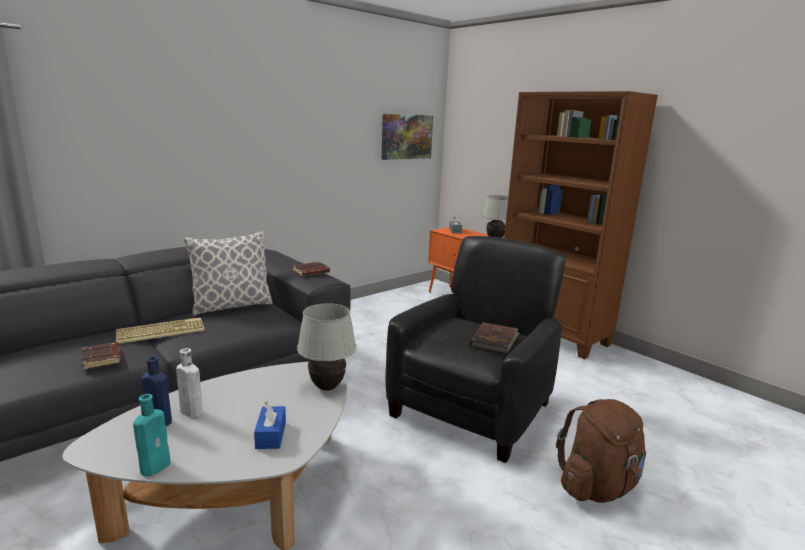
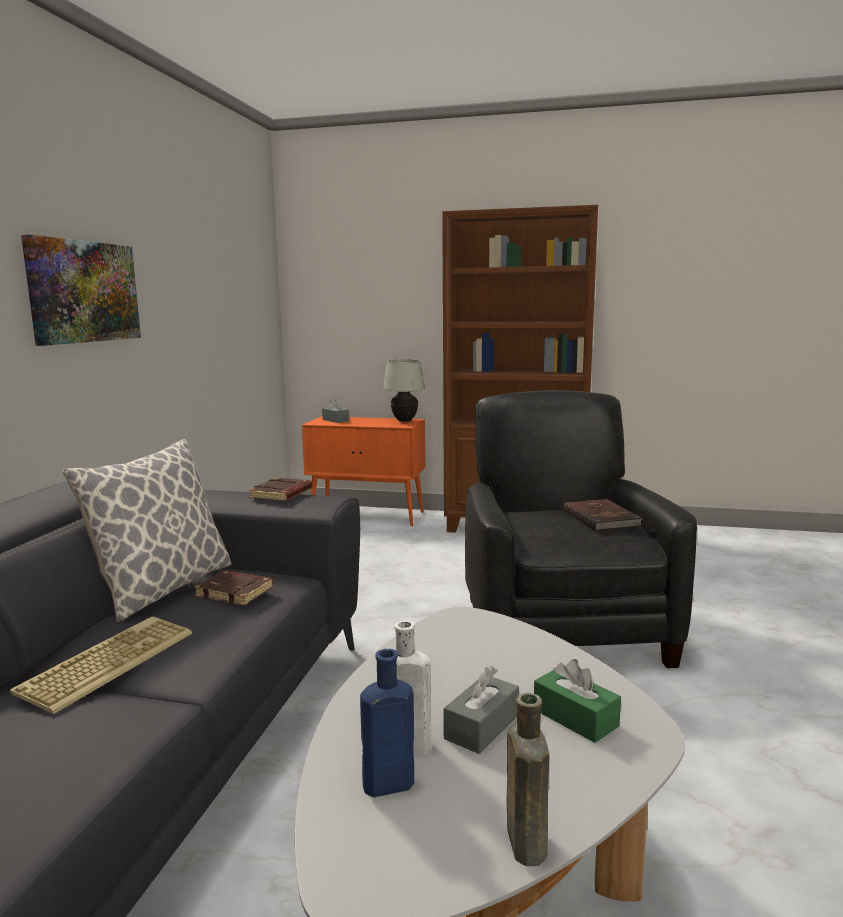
camera: 35 degrees left, 5 degrees down
brown book [82,342,121,370] -> brown book moved to [194,570,274,606]
turquoise bottle [133,394,170,476] -> brown bottle [506,693,549,866]
blue tissue box [254,401,286,449] -> green tissue box [534,659,621,743]
white table lamp [297,303,356,391] -> none
picture [381,114,433,160] -> picture moved to [21,234,141,346]
brown backpack [556,399,646,503] -> none
none -> grey tissue box [443,666,519,754]

